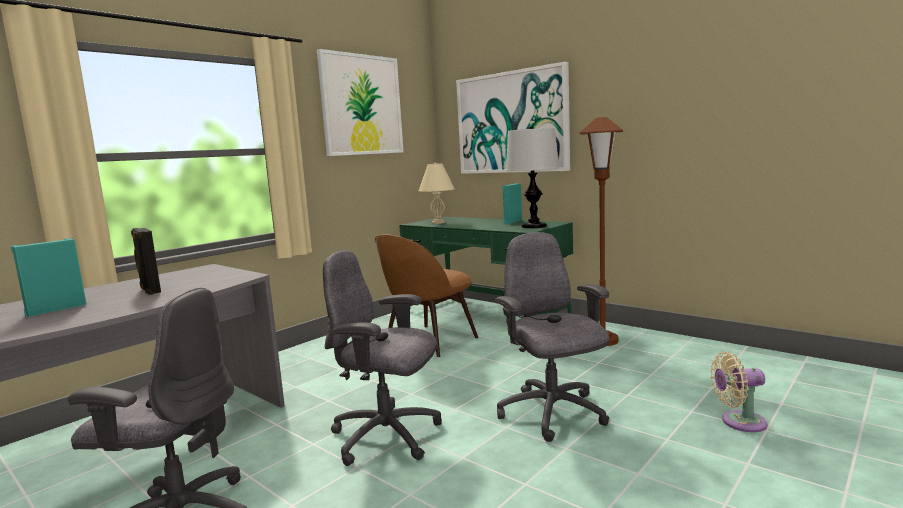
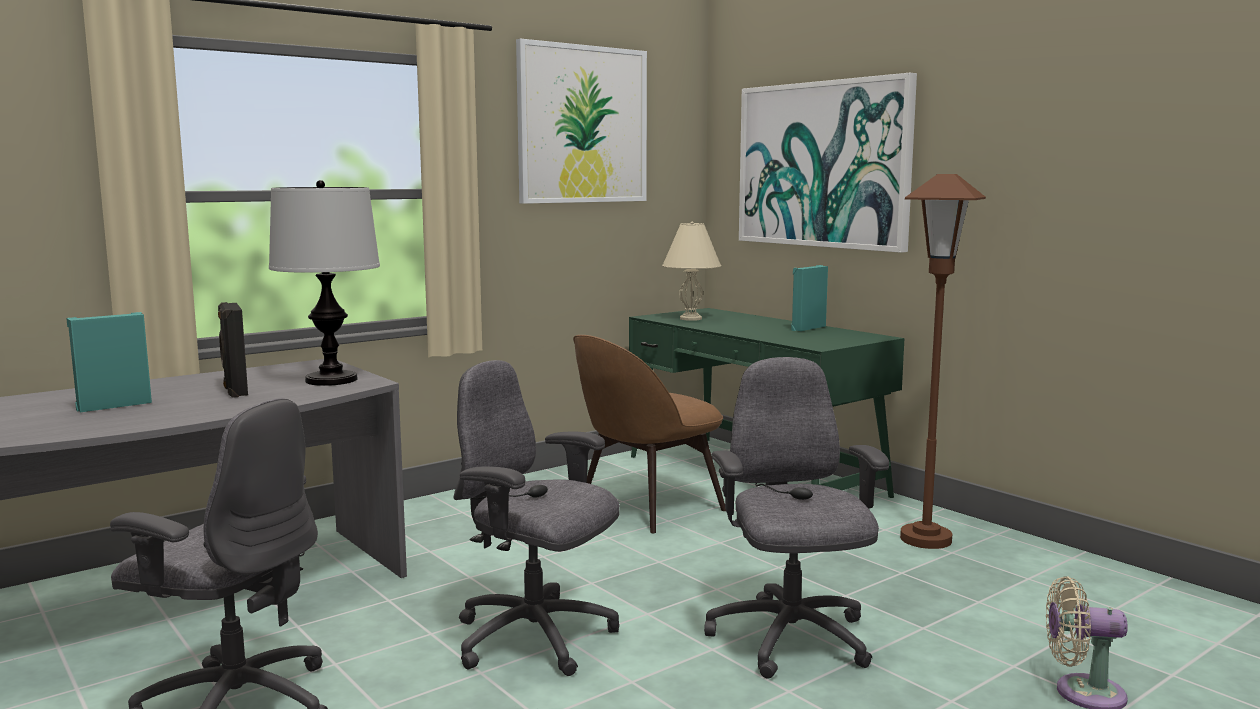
camera: 10 degrees right, 0 degrees up
table lamp [506,126,559,228] -> table lamp moved to [269,180,380,386]

